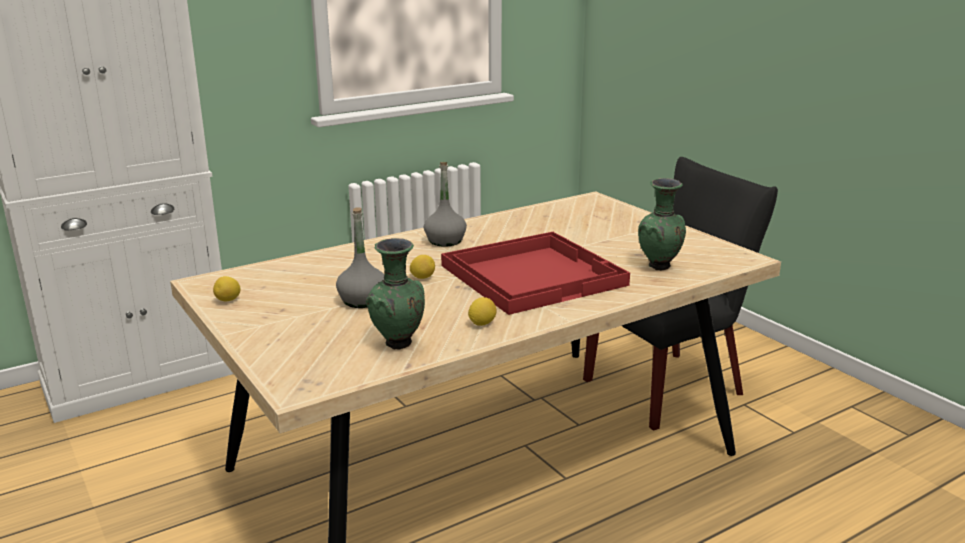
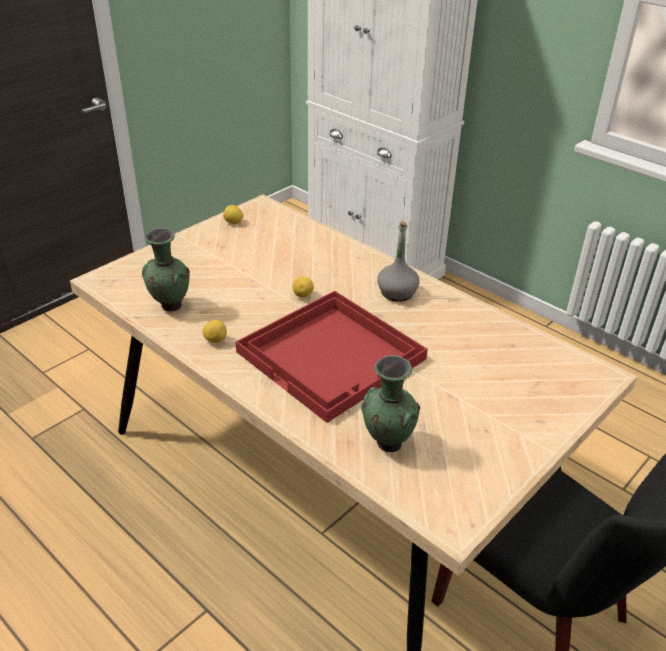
camera: 75 degrees right, 15 degrees up
grey bottle [336,207,385,308] -> none

